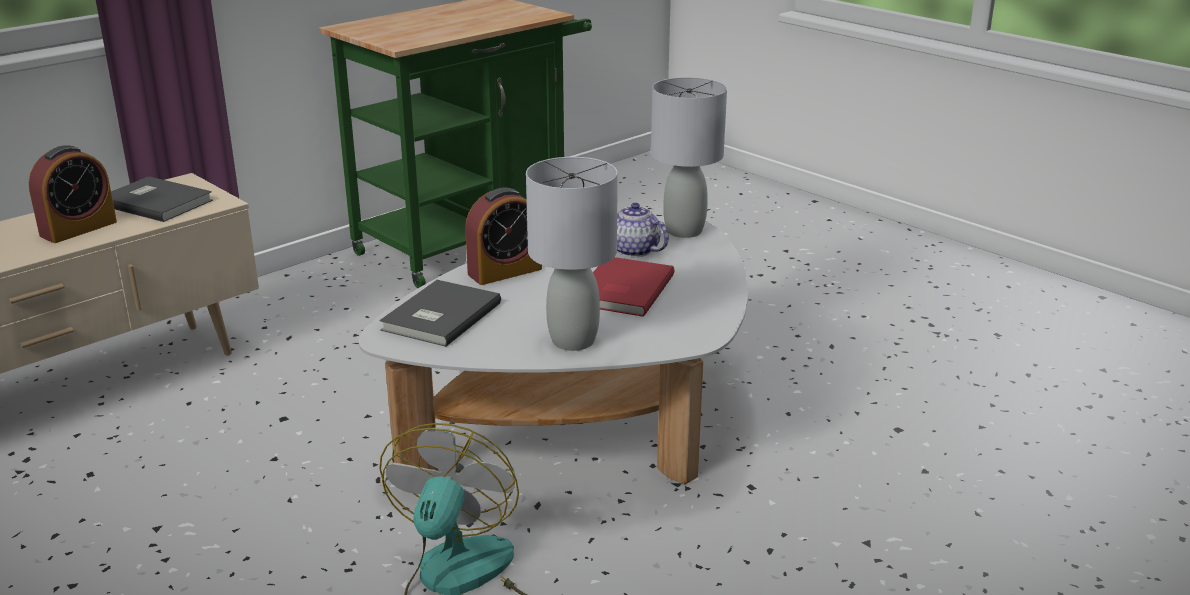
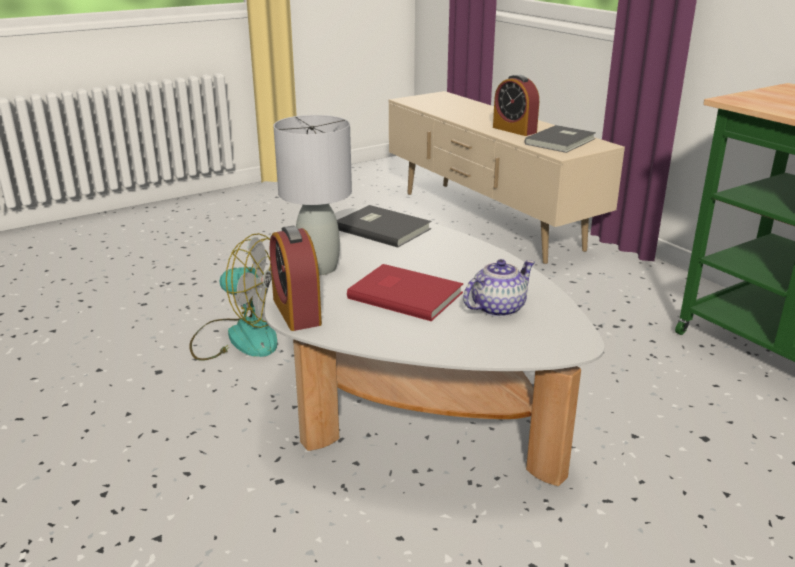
camera: 100 degrees right, 0 degrees up
alarm clock [465,187,542,285] -> alarm clock moved to [270,226,322,331]
grey table lamp [651,77,727,238] -> none

